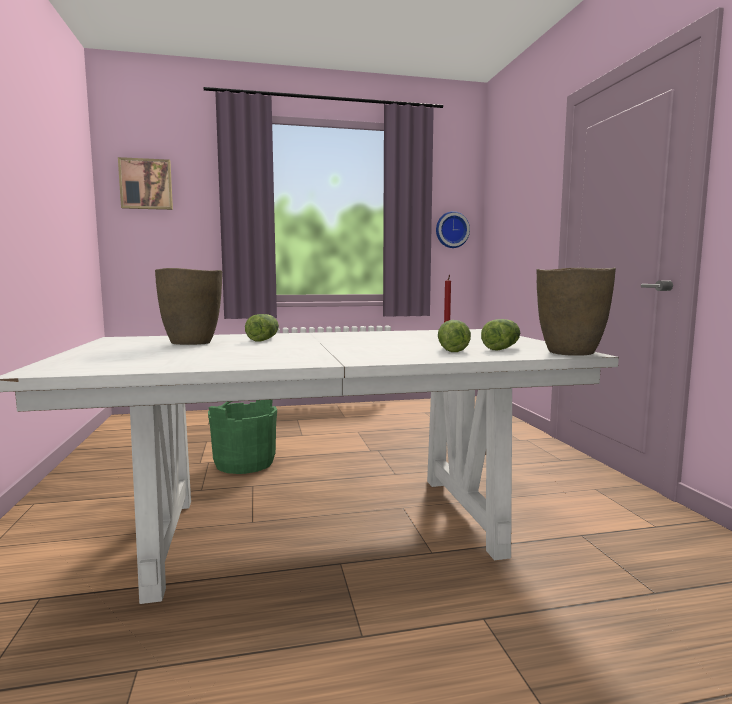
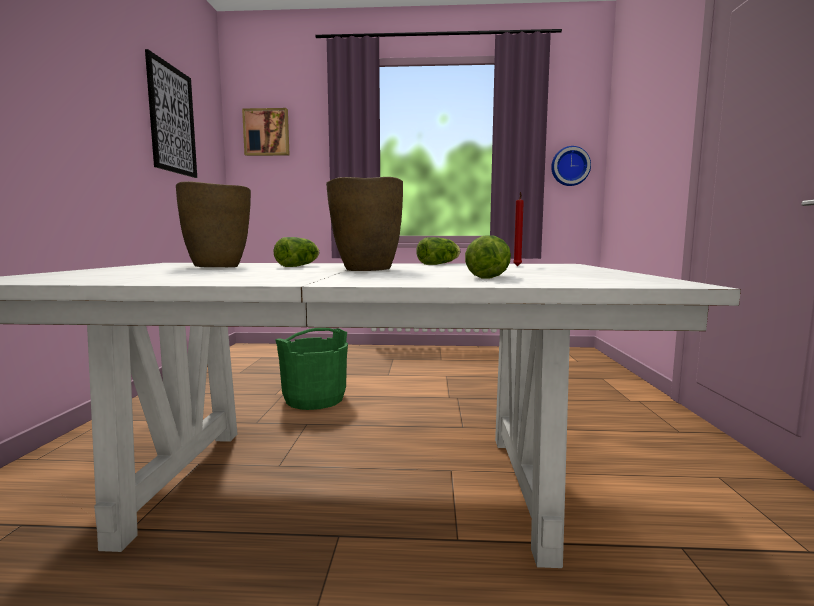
camera: 15 degrees right, 0 degrees up
lettuce [481,319,520,350] -> lettuce moved to [416,237,461,265]
brown vase [536,268,616,356] -> brown vase moved to [326,177,403,271]
none -> picture [145,49,197,178]

